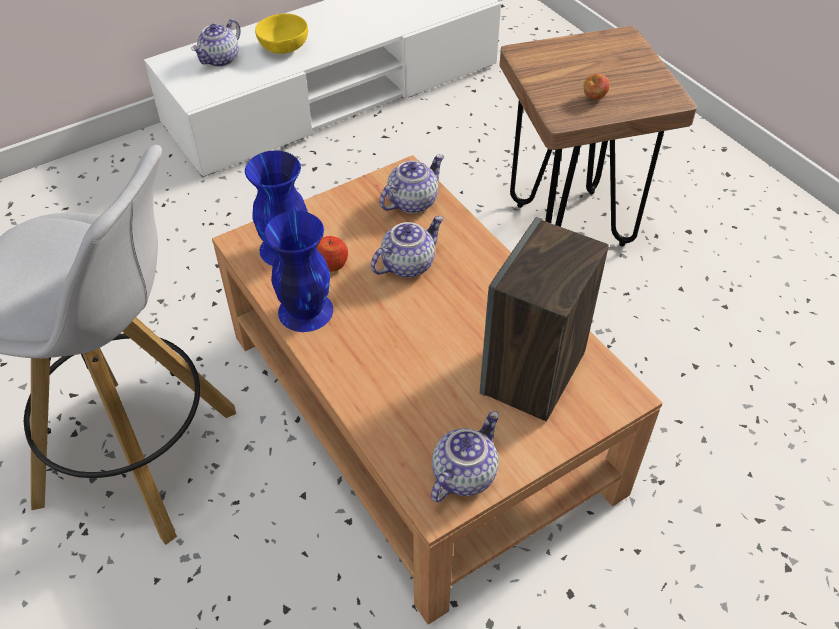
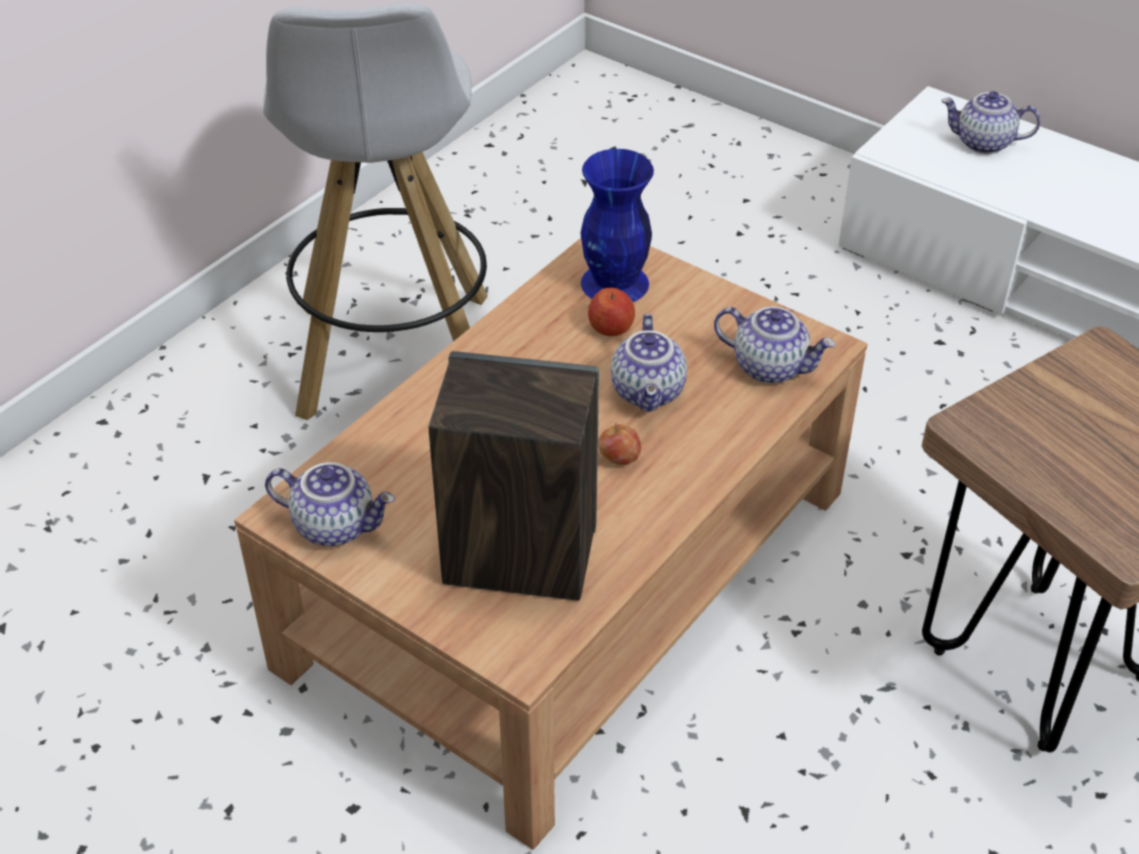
camera: 70 degrees right, 5 degrees down
yellow bowl [255,13,308,54] -> none
blue vase [264,211,333,332] -> none
teapot [371,216,444,278] -> teapot turned 60 degrees clockwise [611,313,687,412]
apple [584,73,609,100] -> apple moved to [598,423,641,465]

